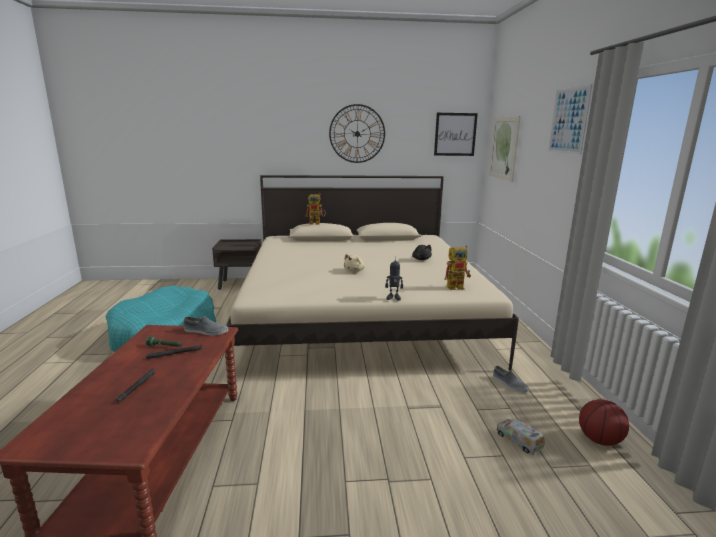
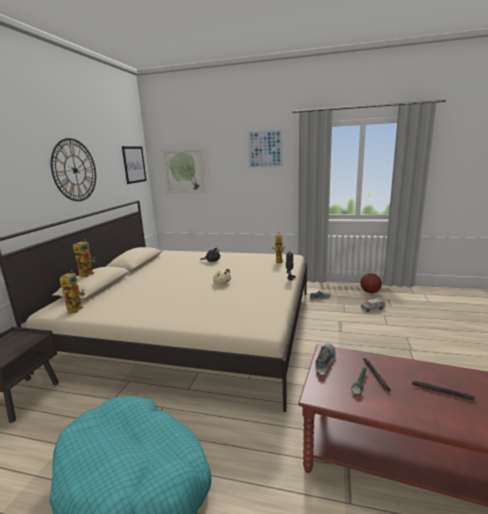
camera: 70 degrees left, 0 degrees up
none -> toy robot [60,270,85,313]

